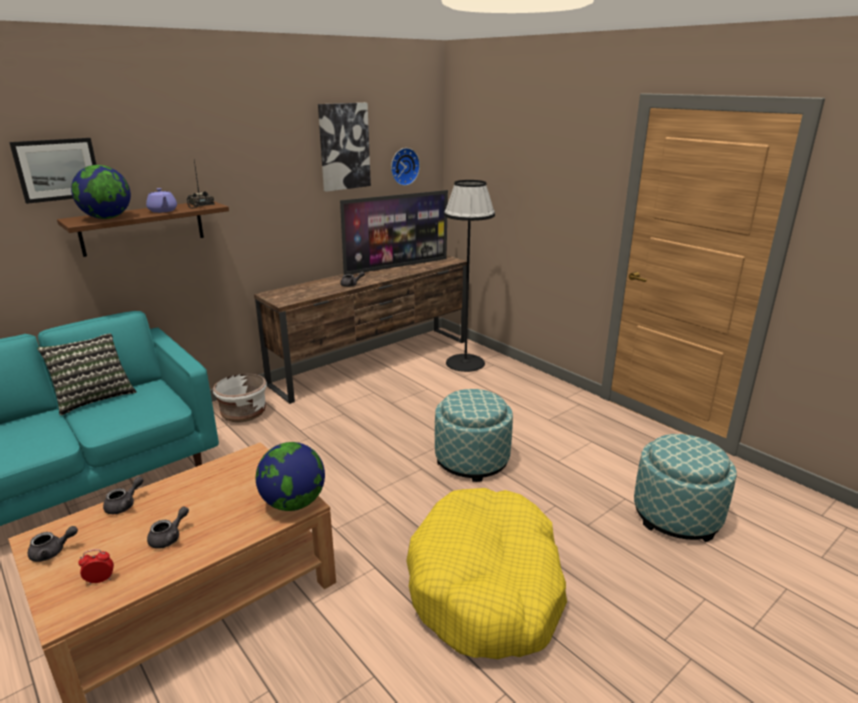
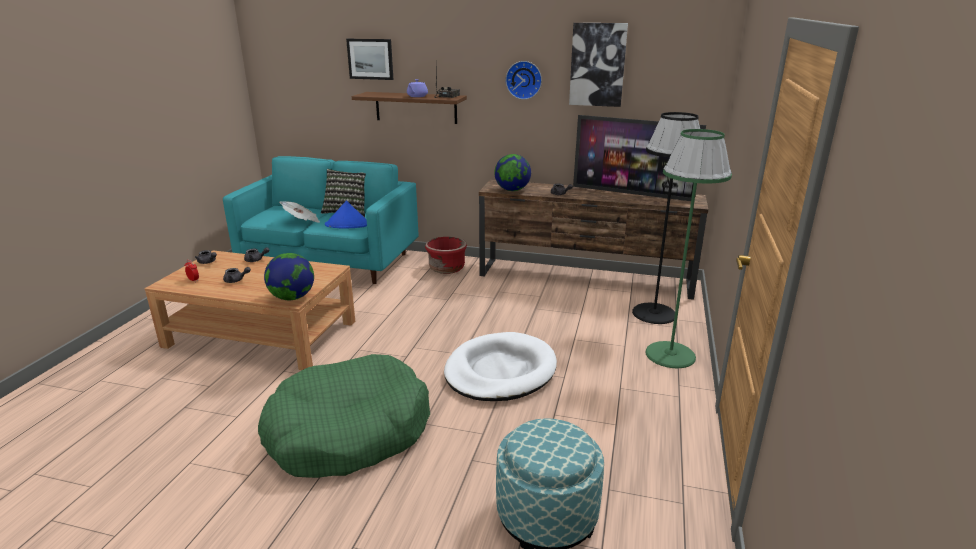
camera: 55 degrees right, 0 degrees up
globe [71,165,131,219] -> globe moved to [494,154,531,191]
white planter [213,373,267,423] -> red planter [425,237,467,274]
wall clock [391,148,420,186] -> wall clock moved to [506,61,542,100]
yellow dog bed [406,488,567,659] -> green dog bed [258,354,430,478]
ottoman [435,389,513,482] -> white dog bed [444,332,557,401]
none -> newspaper [279,201,320,222]
none -> blue hat [325,201,367,228]
none -> green floor lamp [646,129,732,368]

